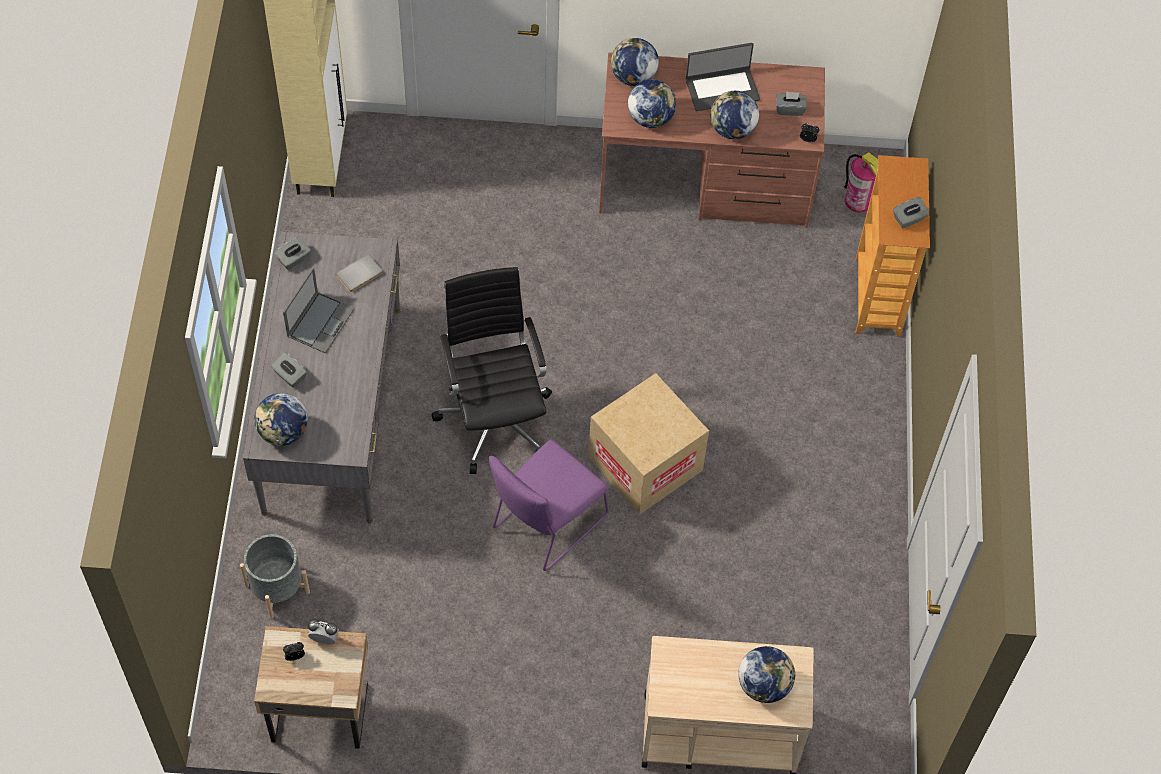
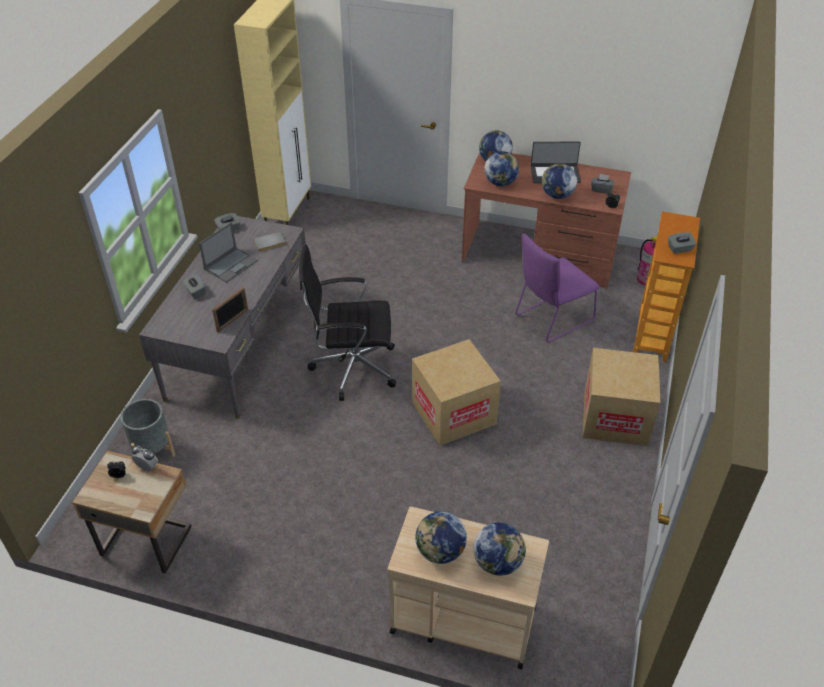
camera: 15 degrees right, 15 degrees down
globe [254,393,308,446] -> globe moved to [415,511,467,564]
black office chair [431,267,552,474] -> black office chair turned 90 degrees counterclockwise [299,244,396,401]
purple chair [489,439,609,571] -> purple chair moved to [515,233,600,342]
none -> picture frame [212,287,248,333]
none -> cardboard box [583,348,660,446]

